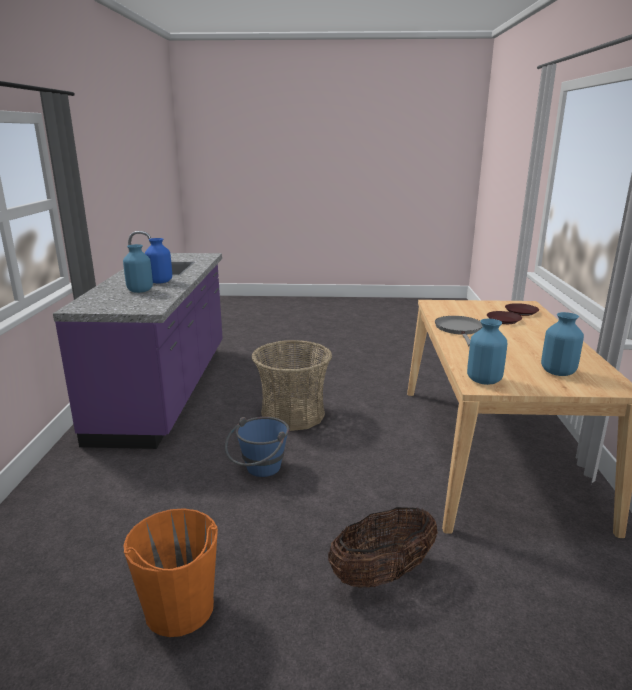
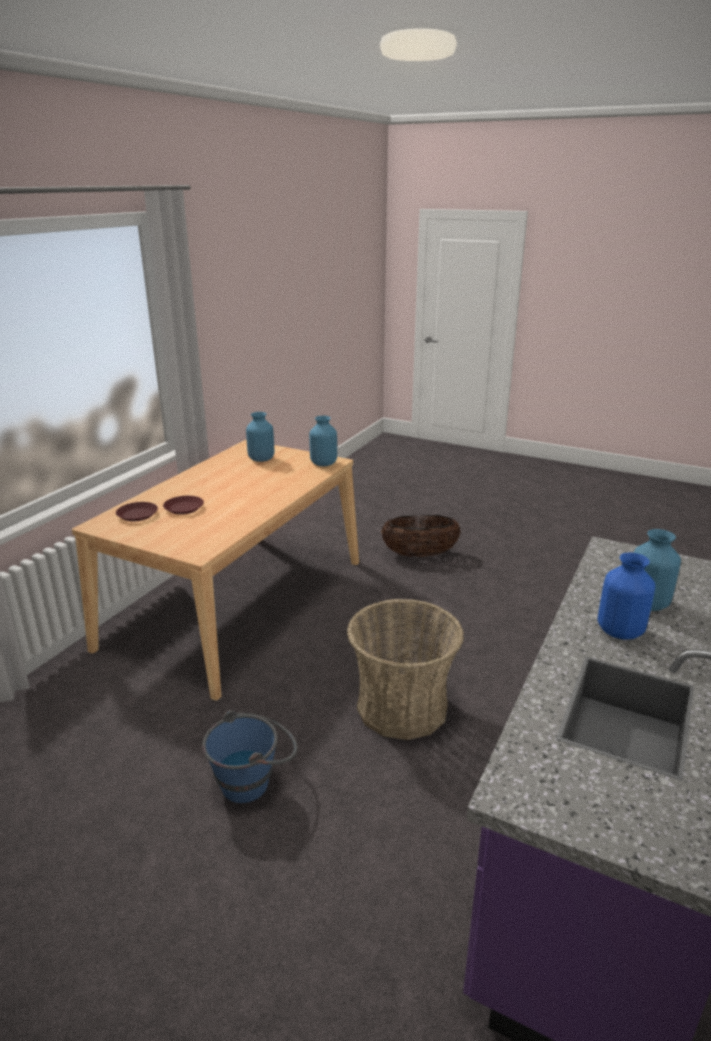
camera: 155 degrees left, 5 degrees up
orange bucket [123,508,218,637] -> none
blue bucket [225,417,289,477] -> blue bucket moved to [202,710,298,803]
grey frying pan [435,316,482,346] -> none

